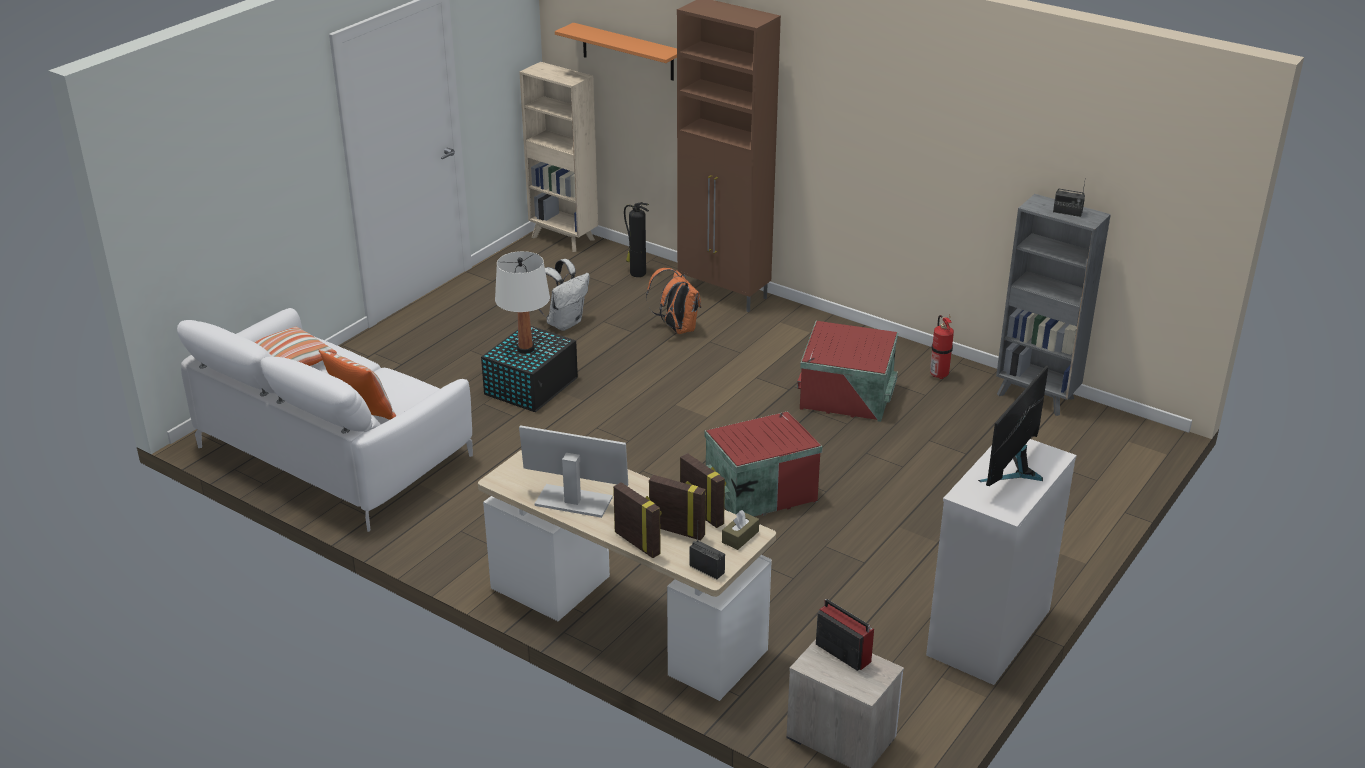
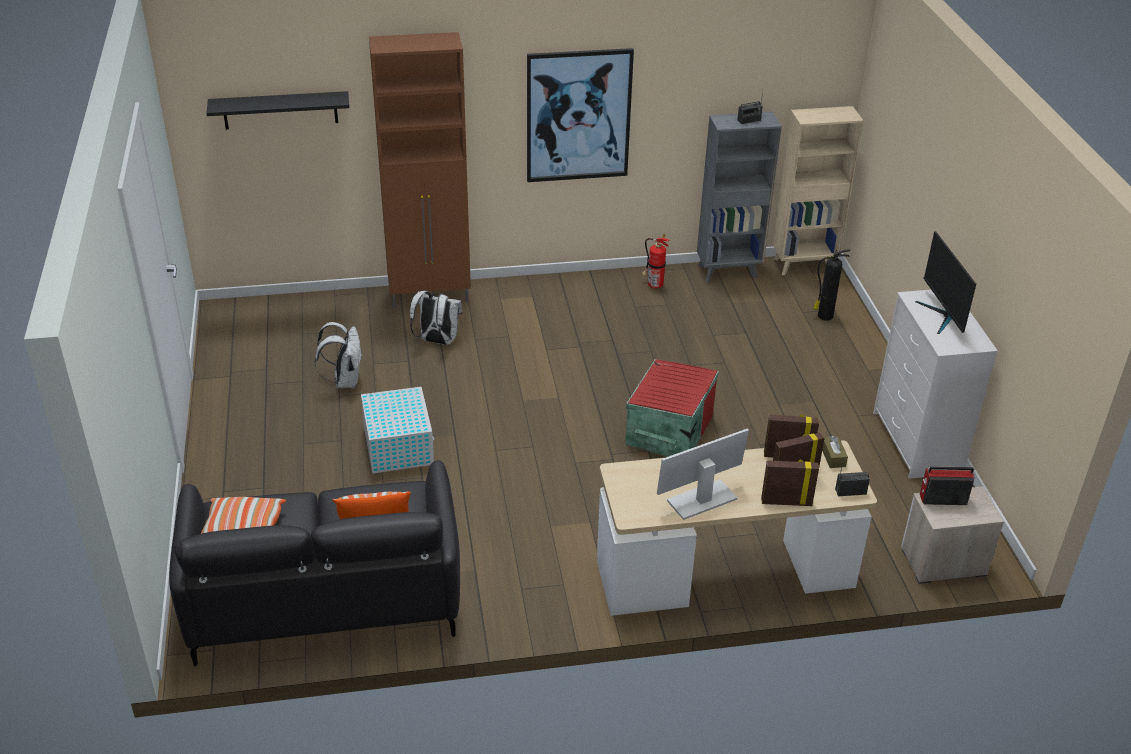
camera: 45 degrees left, 5 degrees up
white sofa [177,308,473,532] -> black sofa [169,460,460,667]
black storage box [481,326,578,412] -> white storage box [361,387,434,473]
white table lamp [495,251,550,354] -> none
beige bookcase [519,62,598,252] -> beige bookcase moved to [773,106,864,276]
orange shelf [555,23,677,81] -> black shelf [206,91,349,130]
fire extinguisher [624,202,649,277] -> fire extinguisher moved to [813,249,850,321]
orange backpack [646,268,701,334] -> white backpack [410,291,463,345]
red storage box [797,321,898,422] -> none
none -> picture [527,48,634,182]

